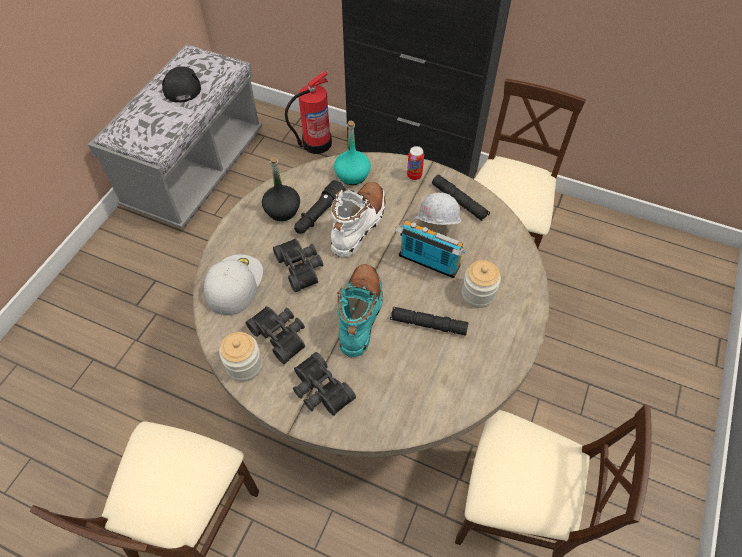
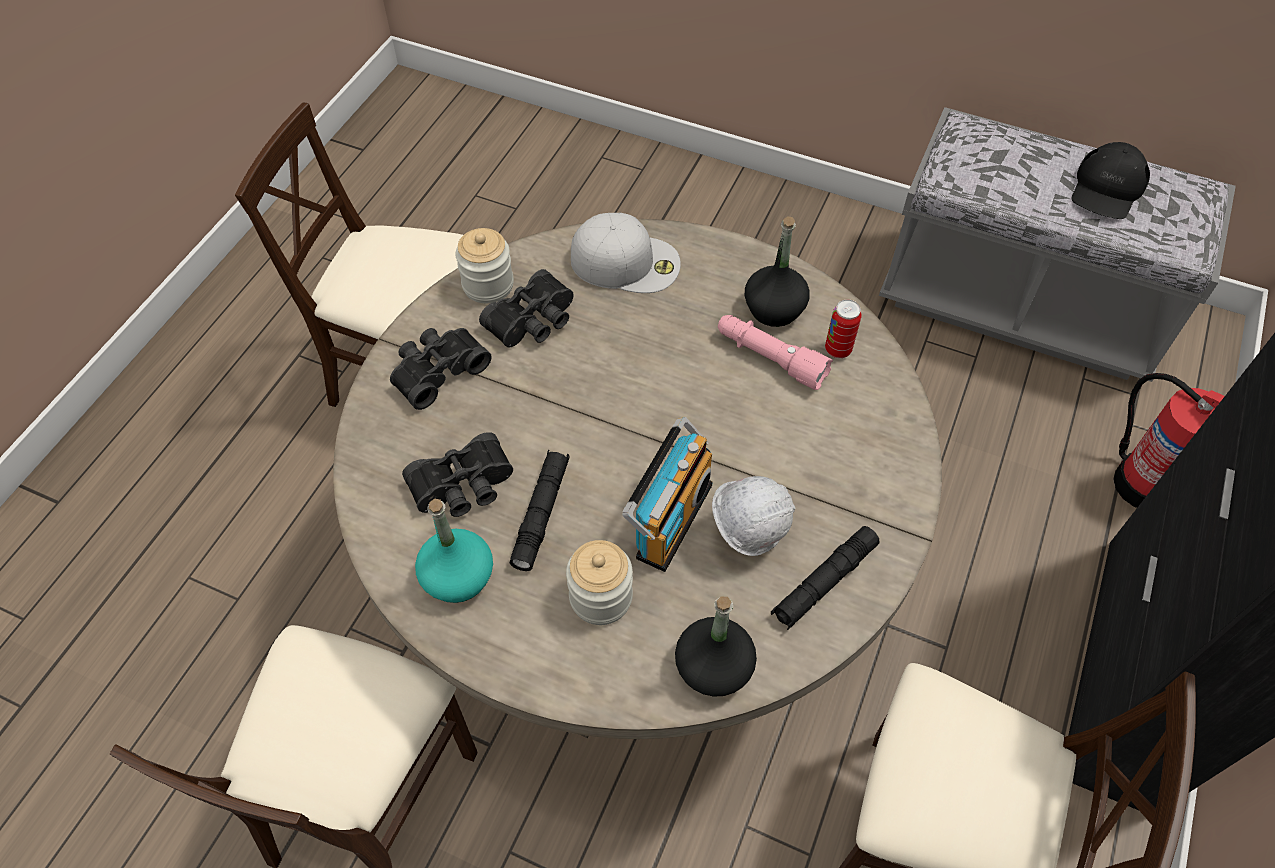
camera: 90 degrees right, 0 degrees up
black cap [162,66,201,103] -> black cap turned 135 degrees clockwise [1072,142,1150,219]
black binoculars [273,238,323,292] -> black binoculars moved to [402,432,513,517]
black flashlight [294,180,346,234] -> pink flashlight [718,315,833,390]
white boot [331,182,386,257] -> none
turquoise bottle [334,121,371,185] -> turquoise bottle moved to [415,499,493,603]
turquoise boot [337,264,383,357] -> none
can [407,146,424,180] -> can moved to [825,299,861,358]
none -> black bottle [675,597,757,697]

